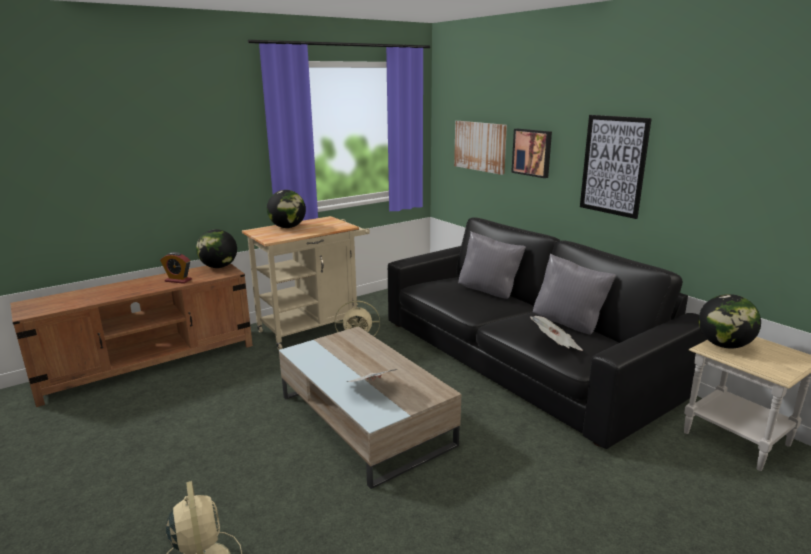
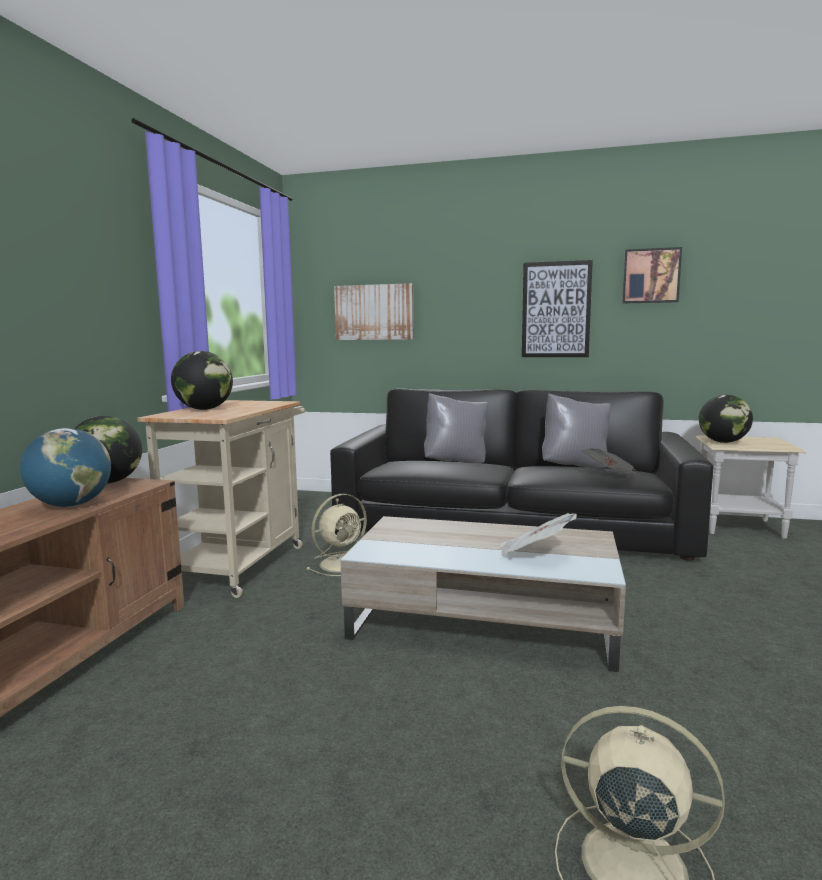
camera: 40 degrees left, 10 degrees down
alarm clock [160,252,192,284] -> globe [20,428,111,507]
picture [511,129,552,178] -> picture moved to [622,247,682,304]

